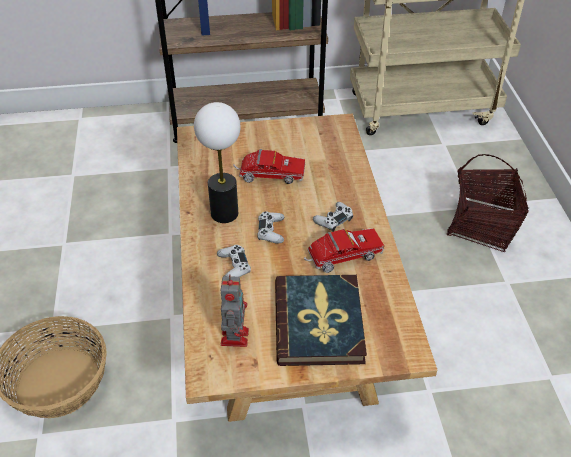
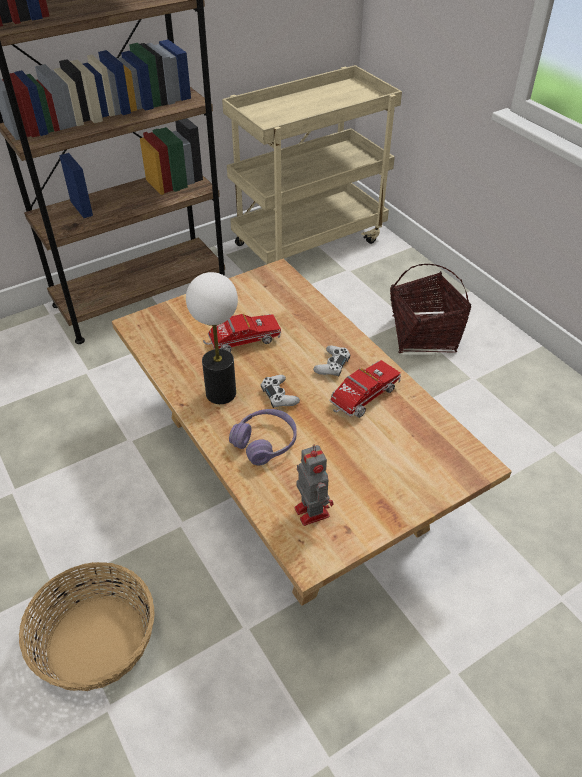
camera: 25 degrees left, 0 degrees up
white game controller [217,245,251,277] -> purple headphones [229,409,297,465]
book [275,275,367,366] -> none

